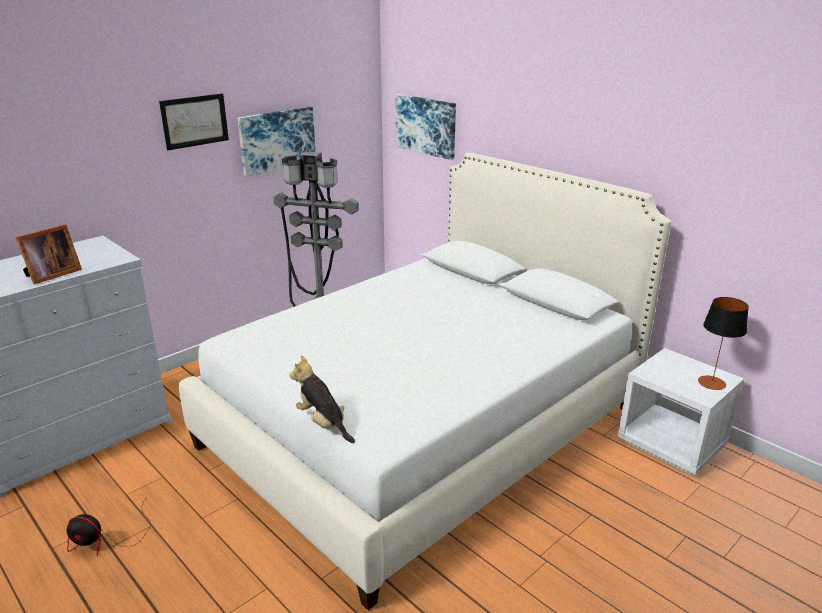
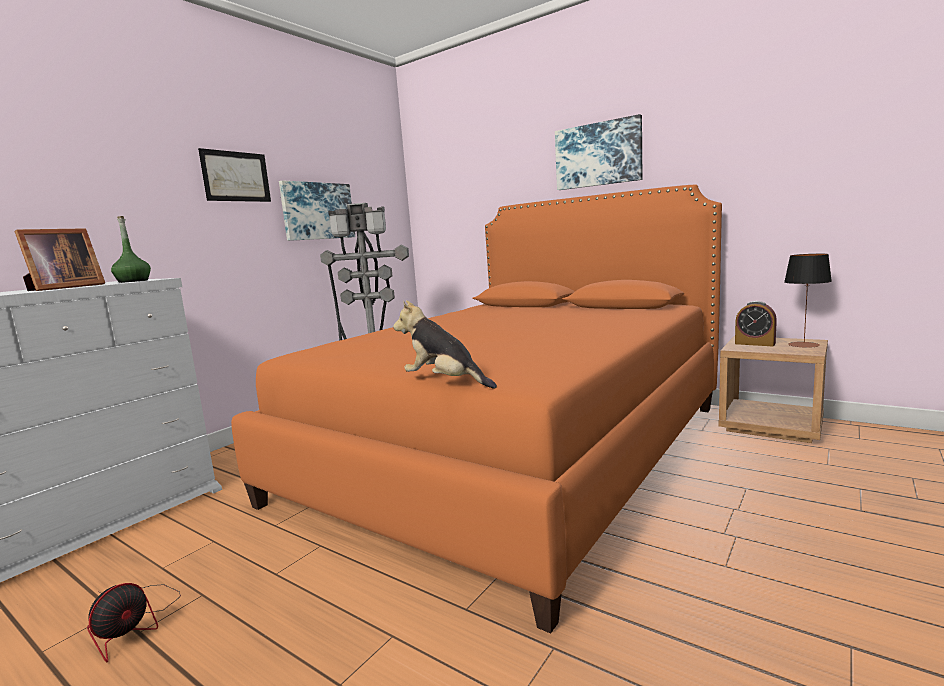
camera: 10 degrees left, 15 degrees down
fan [67,499,149,556] -> fan turned 60 degrees counterclockwise [87,583,181,662]
white bed [179,153,672,610] -> orange bed [231,185,722,633]
picture [395,94,456,160] -> picture moved to [555,114,642,190]
white nightstand [618,348,744,475] -> brown nightstand [719,336,828,443]
none -> green bottle [111,216,151,283]
none -> alarm clock [735,301,777,346]

